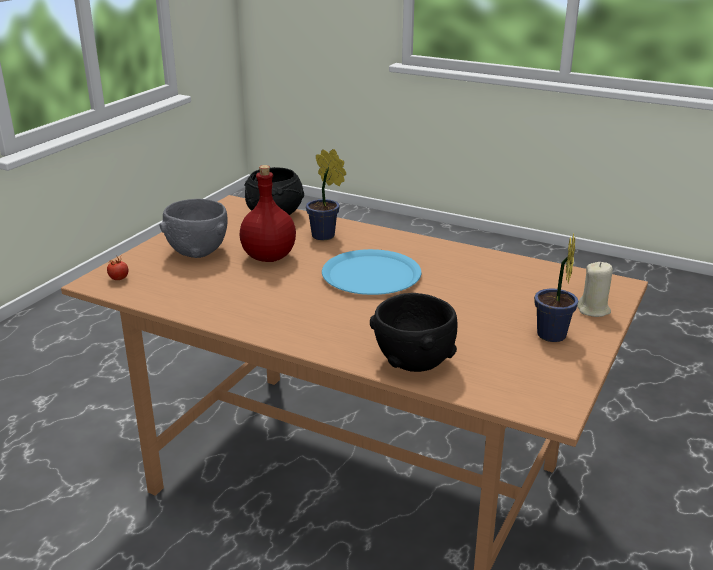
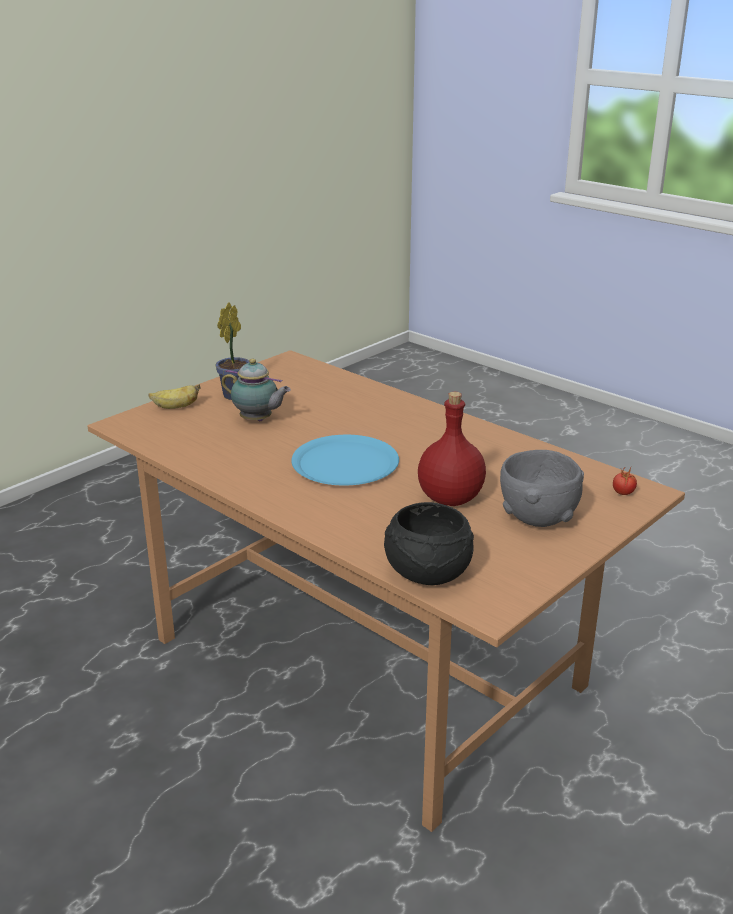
camera: 165 degrees left, 0 degrees up
potted plant [306,149,346,240] -> none
black bowl [370,293,458,372] -> none
beige candle [577,262,613,317] -> banana [148,384,200,409]
none -> teapot [222,359,291,421]

